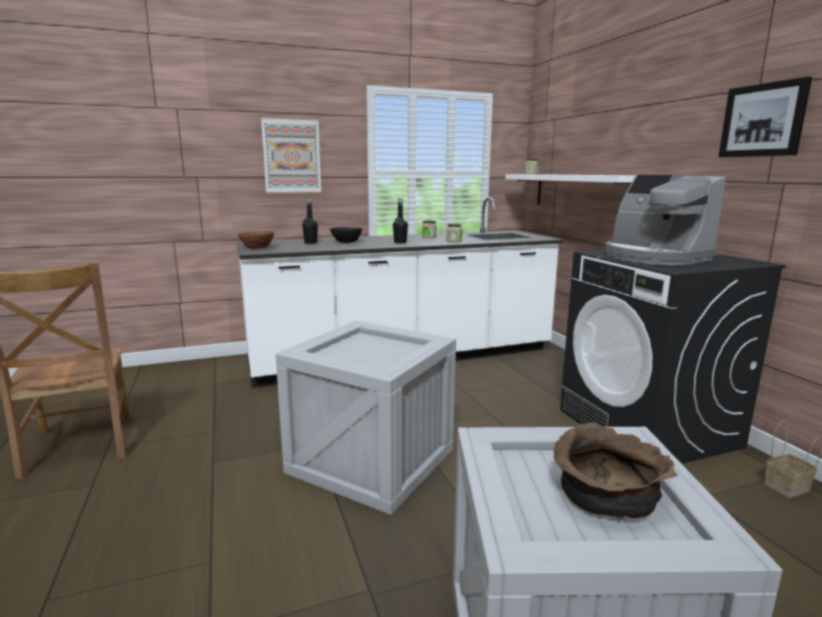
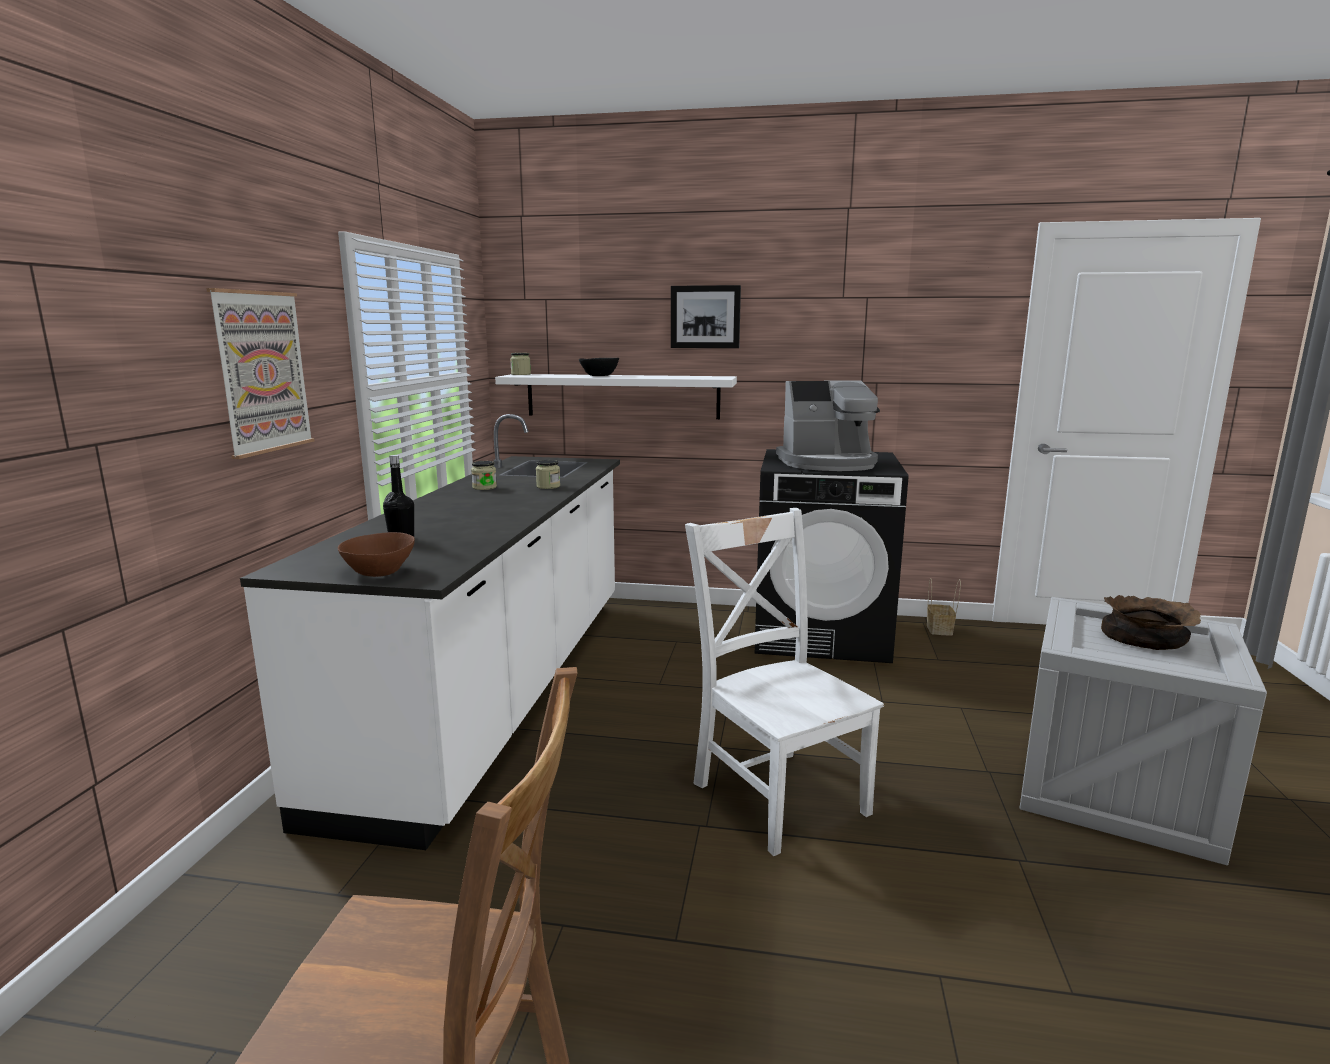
camera: 60 degrees left, 0 degrees up
crate [276,321,456,515] -> white chair [685,508,884,856]
black bowl [330,227,363,243] -> black bowl moved to [579,358,619,376]
black bottle [393,198,408,243] -> none
picture [719,76,812,157] -> picture moved to [671,285,741,348]

